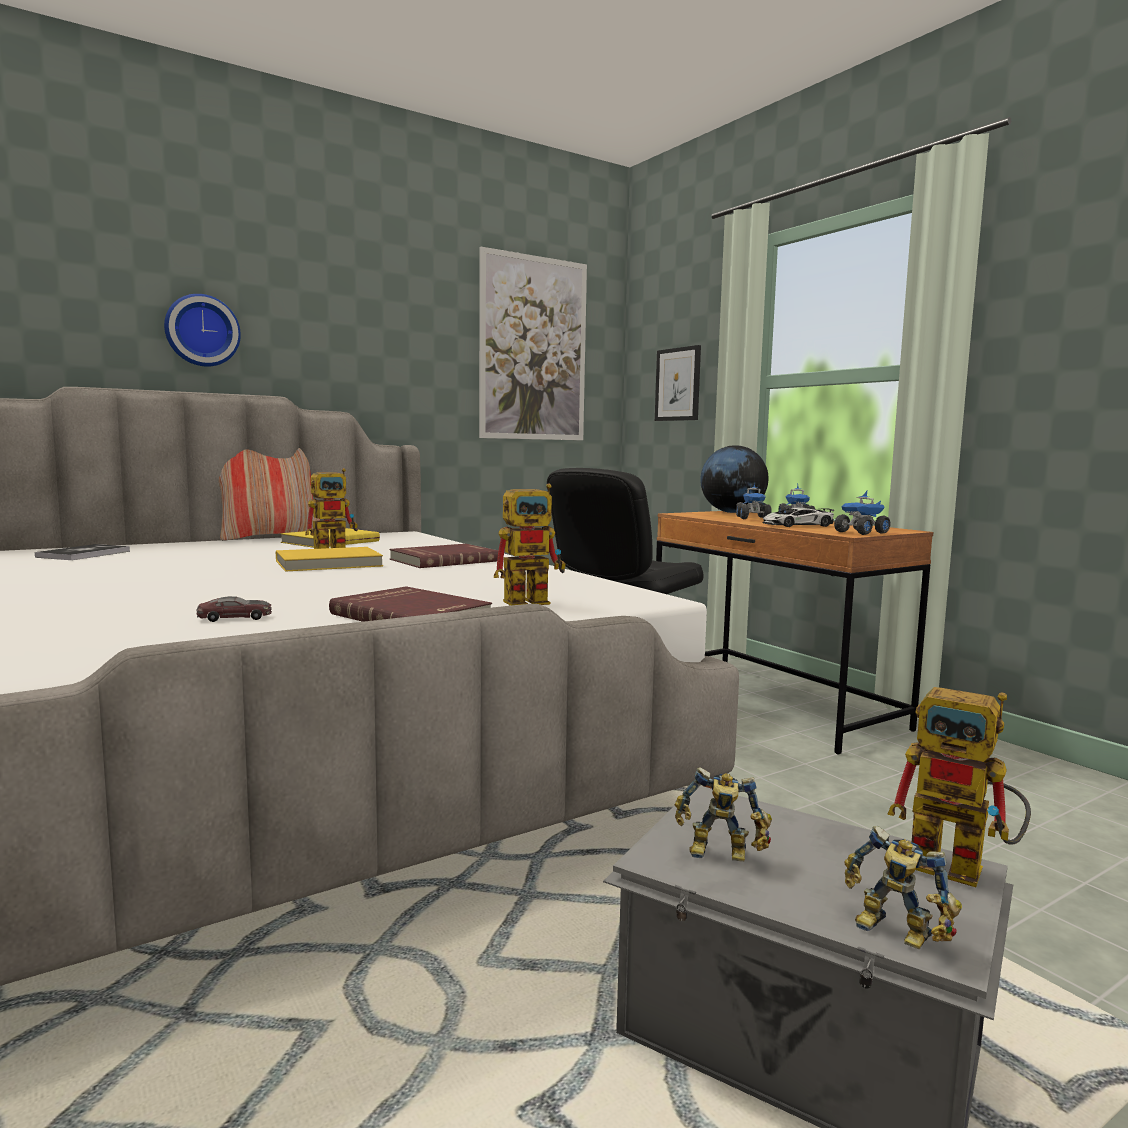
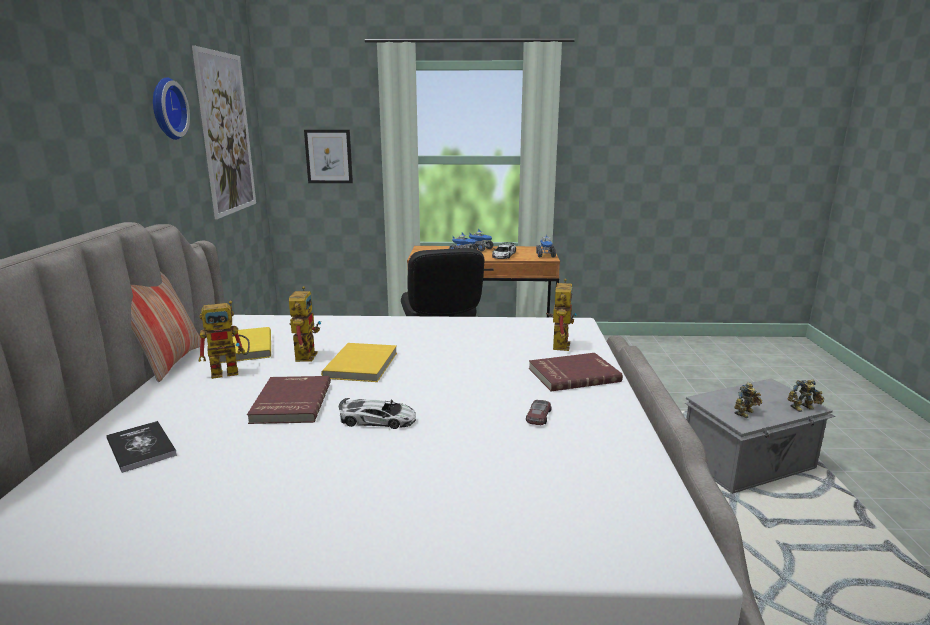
camera: 55 degrees left, 10 degrees up
wall clock [164,294,241,367] -> wall clock moved to [153,77,190,140]
red book [389,544,499,568] -> red book moved to [247,376,331,424]
globe [700,445,768,513] -> none
toy robot [887,687,1031,887] -> toy robot moved to [199,301,250,379]
none -> toy car [339,398,416,429]

